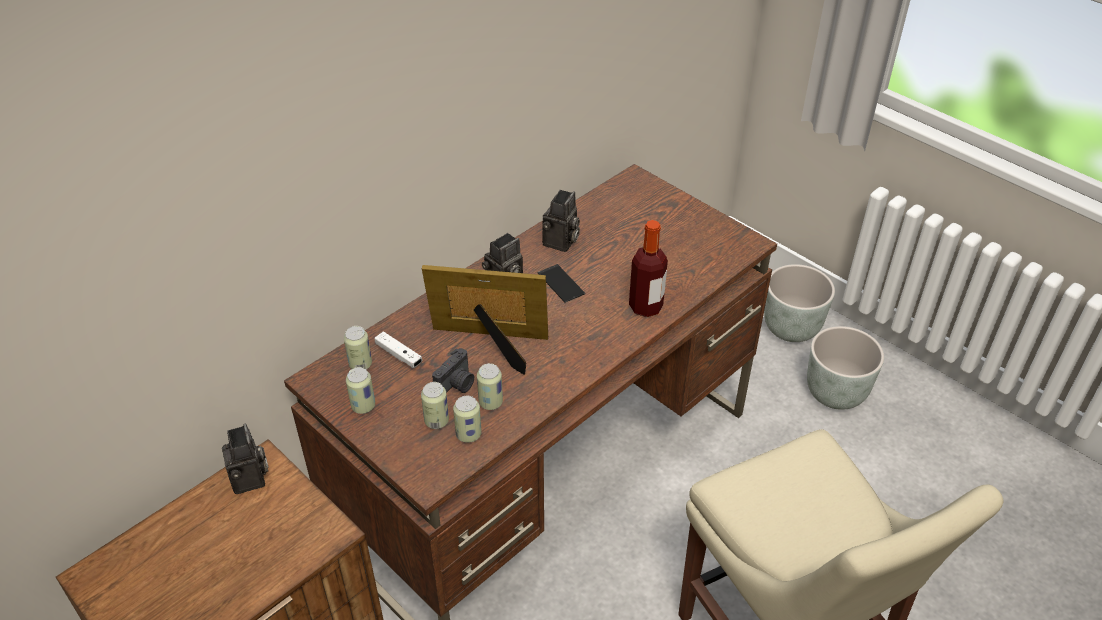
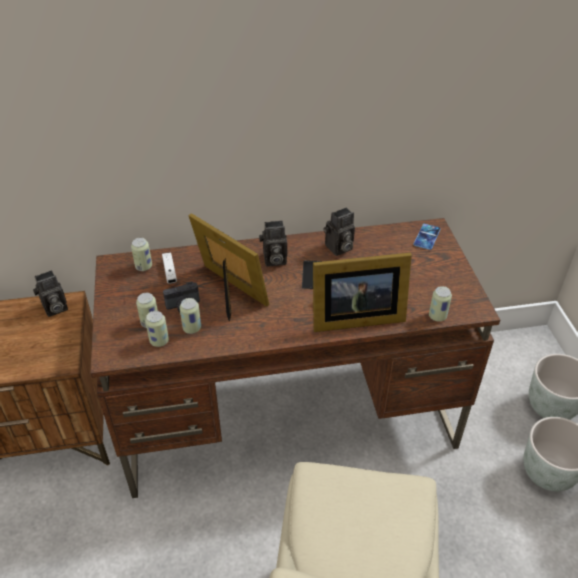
camera: 35 degrees right, 0 degrees up
camera [222,424,269,494] -> camera turned 45 degrees clockwise [33,270,68,317]
can [346,367,375,414] -> can moved to [429,286,452,322]
bottle [629,220,668,317] -> picture frame [313,253,412,332]
none -> phone [413,224,441,250]

